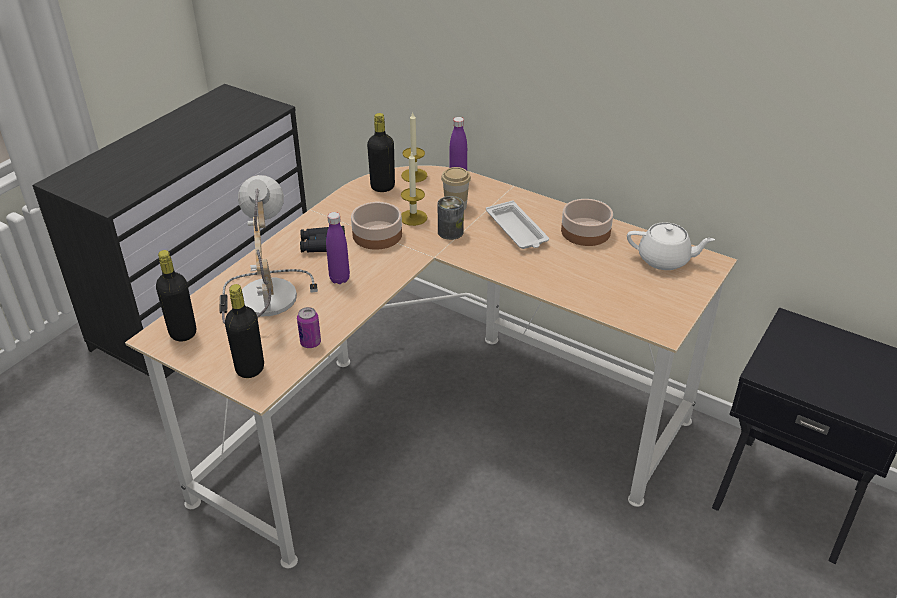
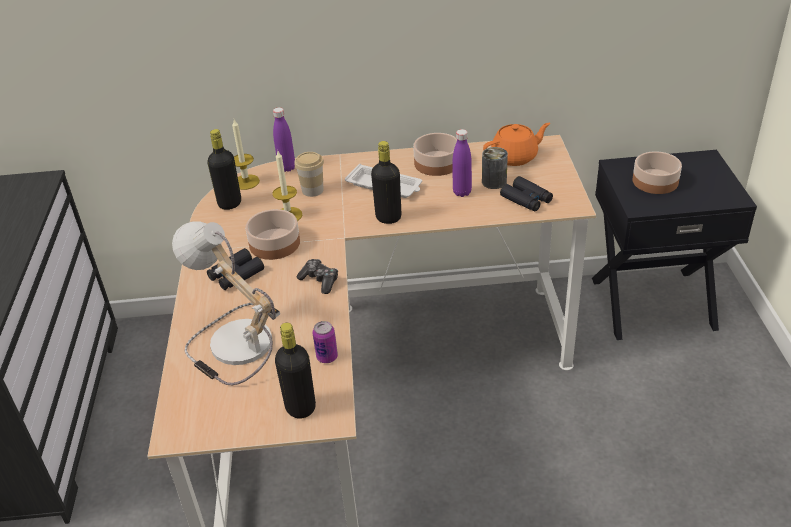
camera: 35 degrees left, 0 degrees up
black bottle [156,250,196,341] -> black bottle moved to [371,141,401,224]
purple bottle [326,212,350,284] -> purple bottle moved to [453,129,472,197]
can [438,196,464,240] -> can moved to [482,147,508,189]
white teapot [627,222,715,270] -> orange teapot [483,123,550,166]
none -> game controller [297,259,338,294]
none -> black binoculars [500,176,553,212]
none -> bowl [633,151,682,194]

